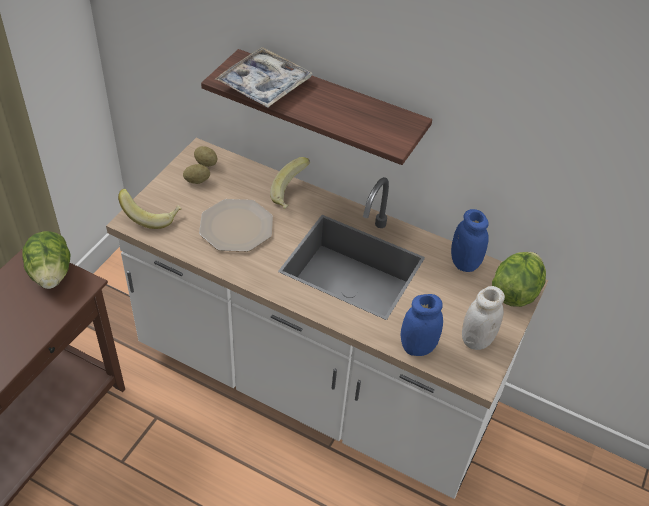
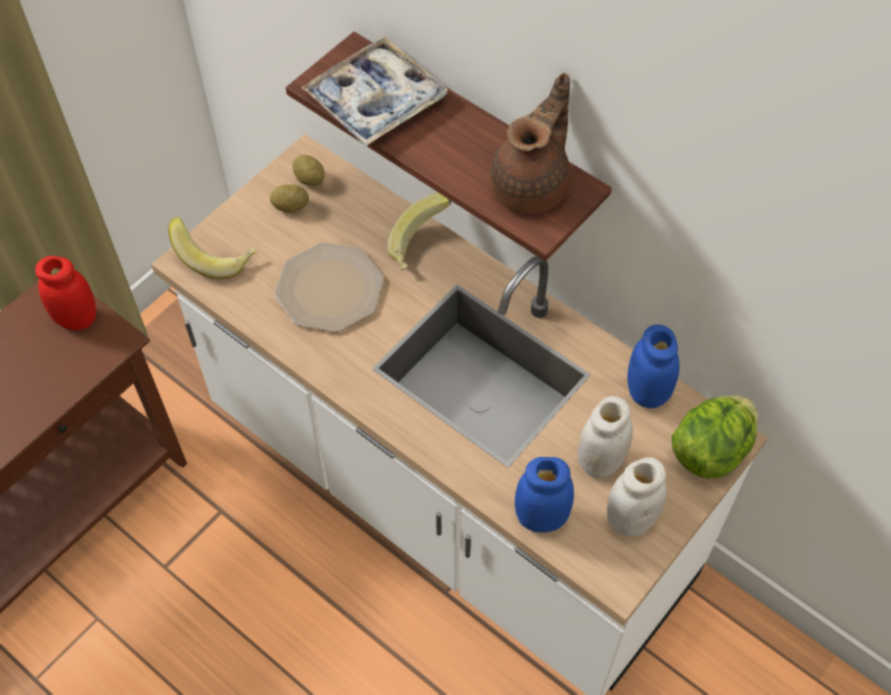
camera: 15 degrees right, 10 degrees up
lettuce [22,231,70,289] -> red jar [35,256,96,330]
none -> brown teapot [490,73,571,214]
none -> white jar [577,396,633,478]

